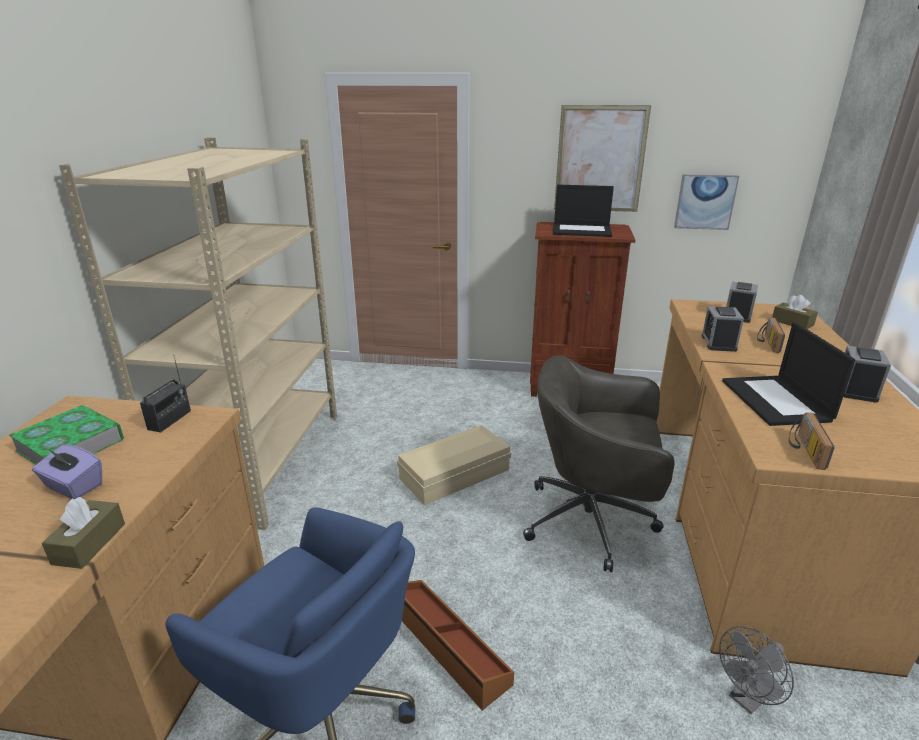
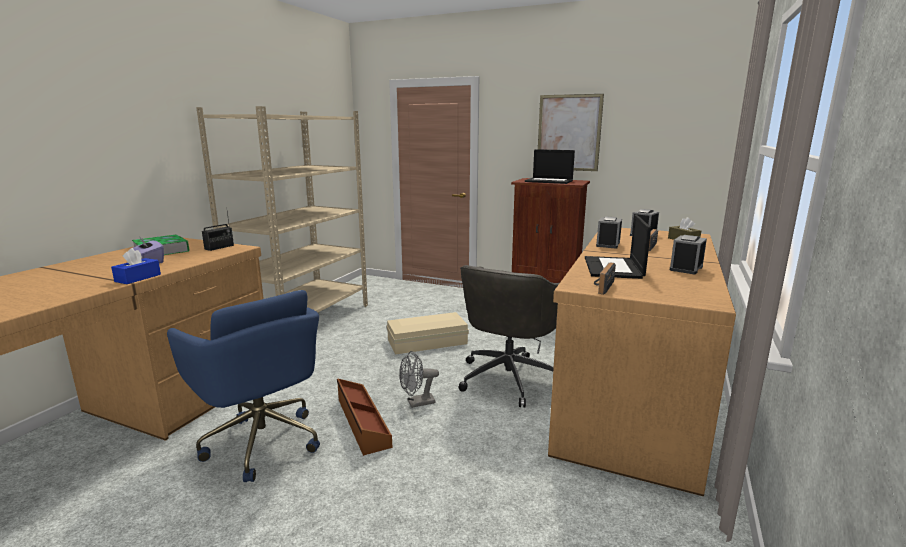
camera: 15 degrees right, 10 degrees down
brown tissue box [42,497,125,569] -> blue tissue box [111,248,161,284]
grey office chair [523,356,675,572] -> grey office chair turned 90 degrees counterclockwise [458,265,559,408]
picture [674,174,739,230] -> none
grey fan [719,626,794,714] -> grey fan moved to [399,351,439,408]

